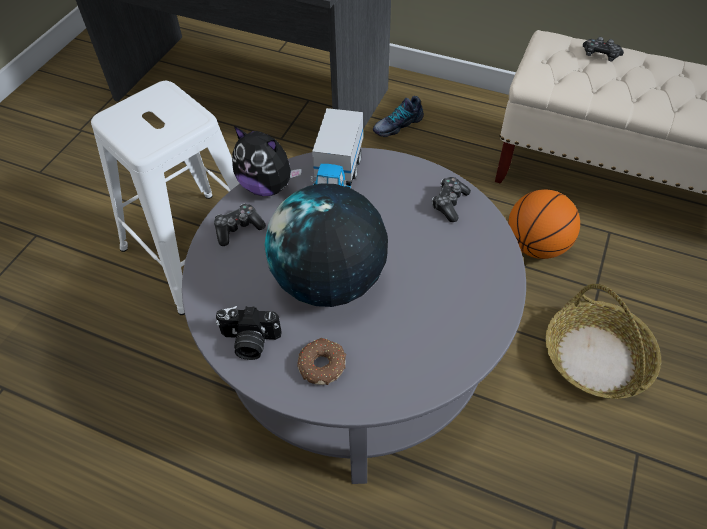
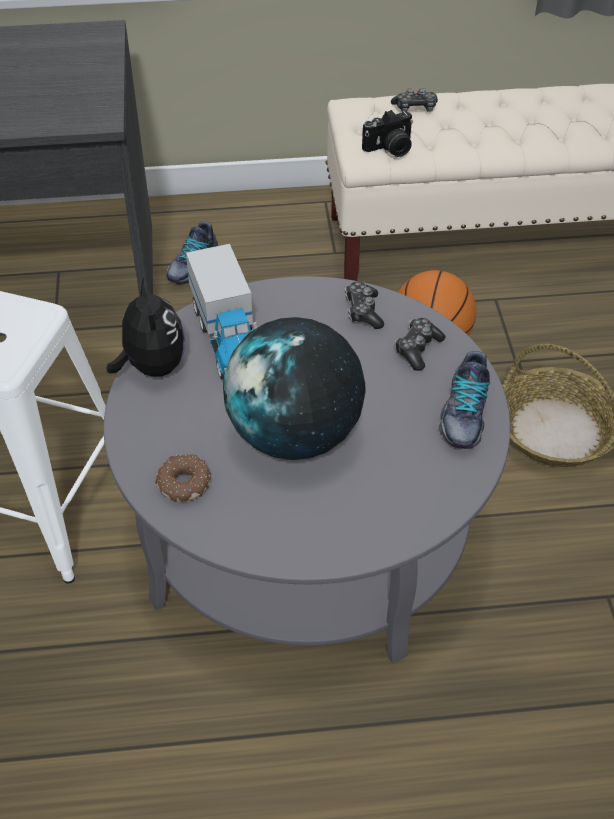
camera: 30 degrees left, 5 degrees down
game controller [214,203,266,246] -> game controller moved to [395,318,446,371]
camera [215,306,282,360] -> camera moved to [362,110,413,157]
plush toy [232,126,301,196] -> plush toy turned 105 degrees counterclockwise [107,277,185,377]
donut [297,338,346,385] -> donut moved to [155,454,211,502]
none -> shoe [439,351,490,449]

